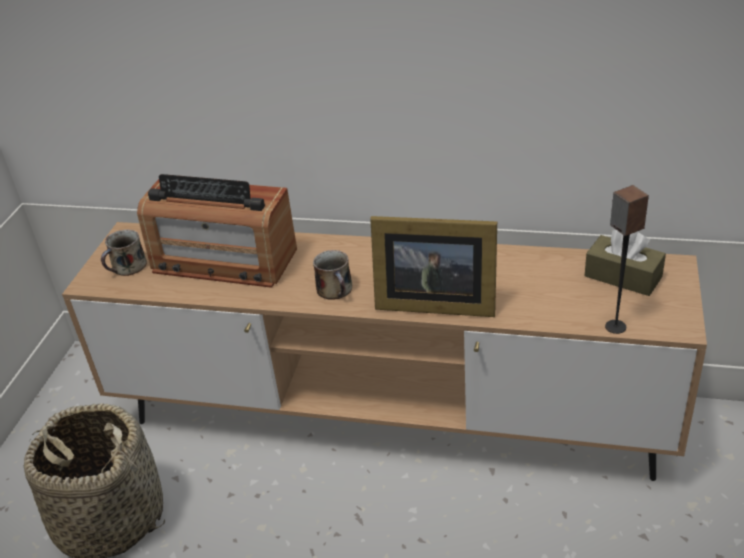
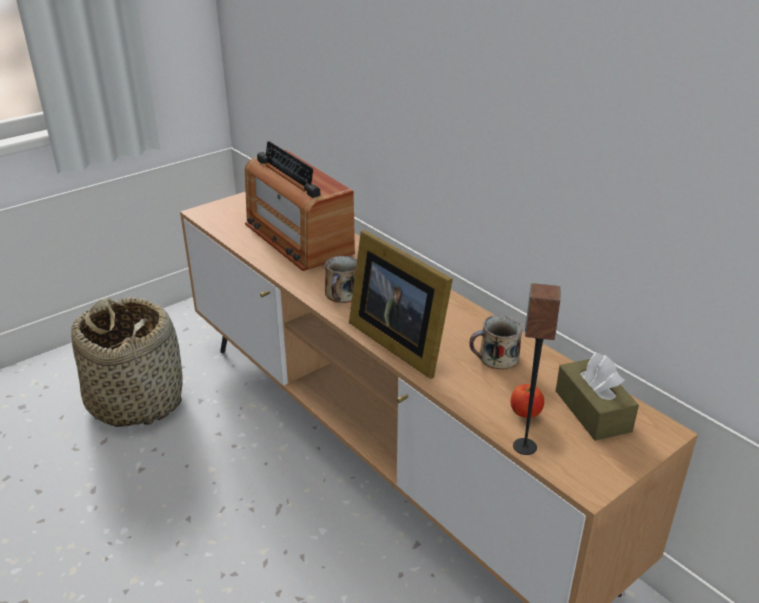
camera: 35 degrees right, 5 degrees down
mug [101,230,147,276] -> mug moved to [470,315,523,369]
none -> apple [511,384,544,418]

